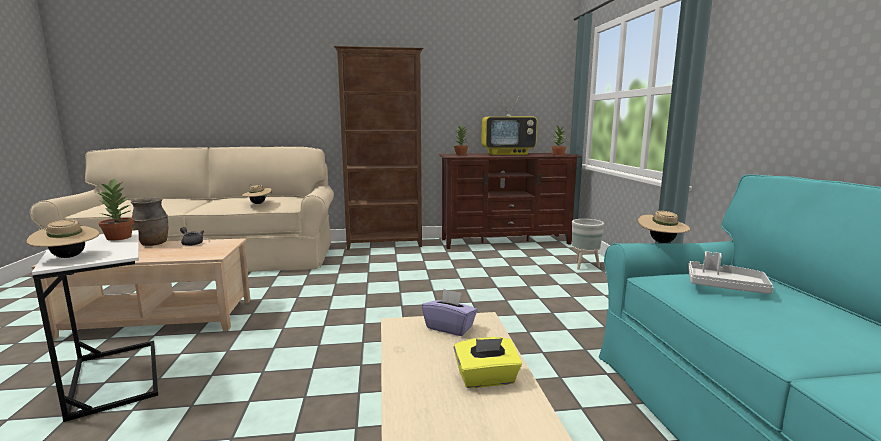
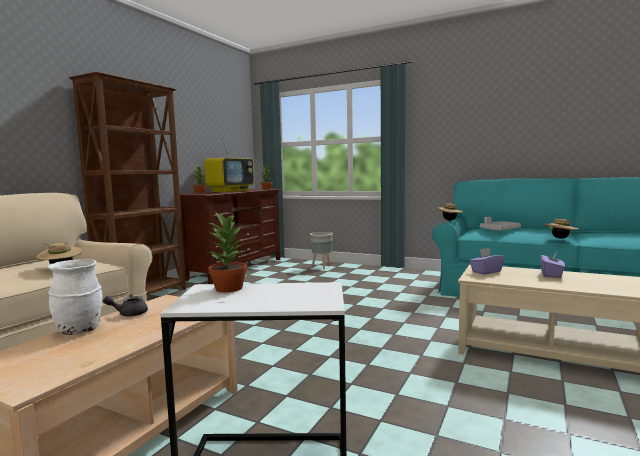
camera: 55 degrees left, 5 degrees down
beige hat [27,220,99,258] -> beige hat moved to [544,219,579,239]
brown vase [131,197,169,246] -> white vase [48,259,103,335]
yellow tissue box [454,337,522,388] -> purple tissue box [540,250,565,278]

